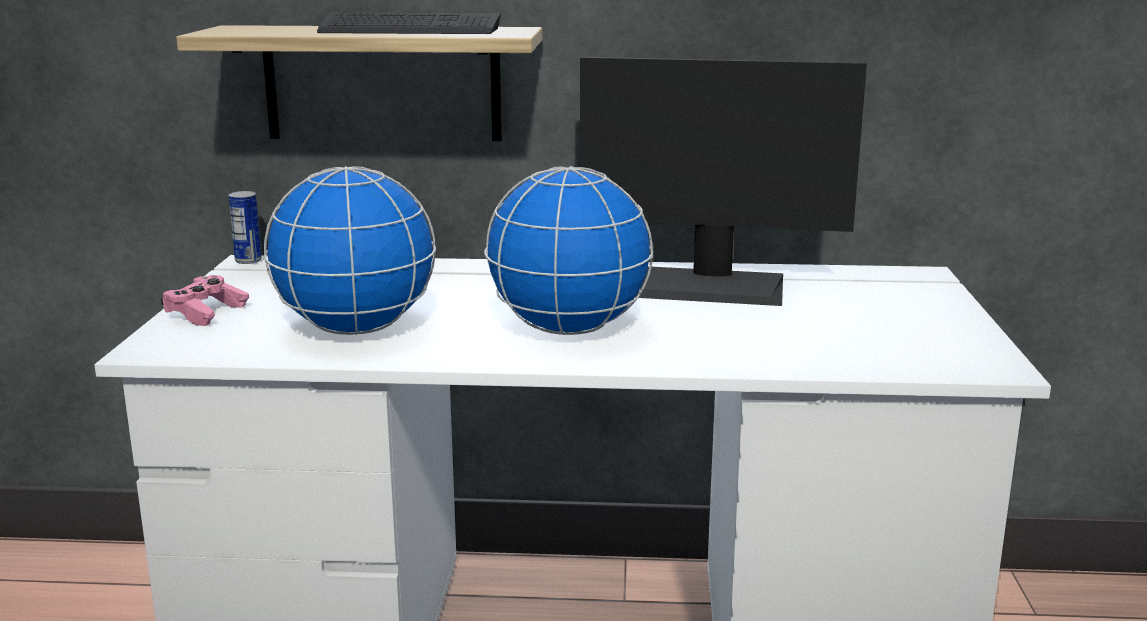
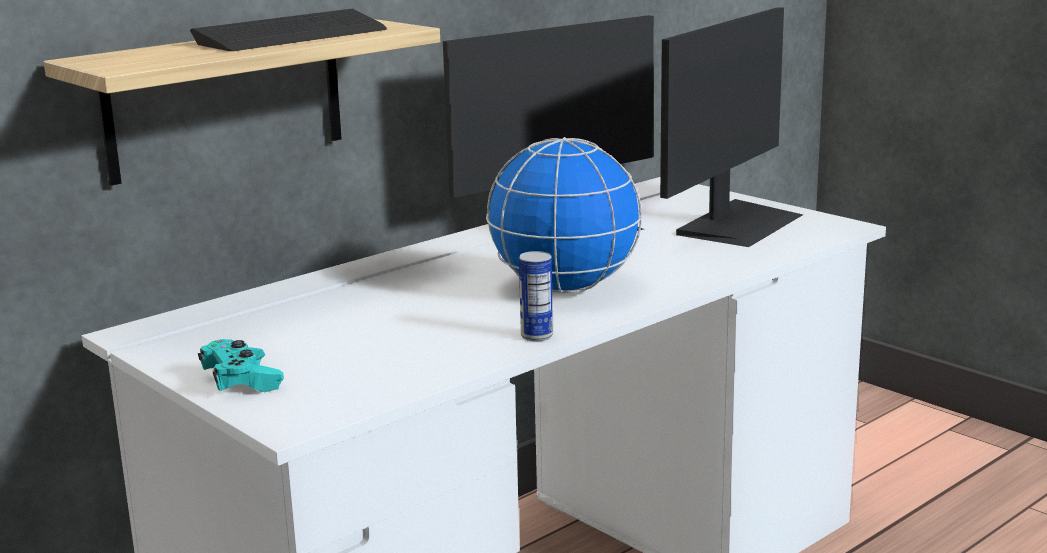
camera: 45 degrees left, 0 degrees up
pink game controller [161,275,249,326] -> turquoise game controller [198,339,284,392]
can [228,191,262,264] -> can moved to [519,251,553,341]
globe [264,166,436,335] -> none
none -> monitor [660,7,803,247]

